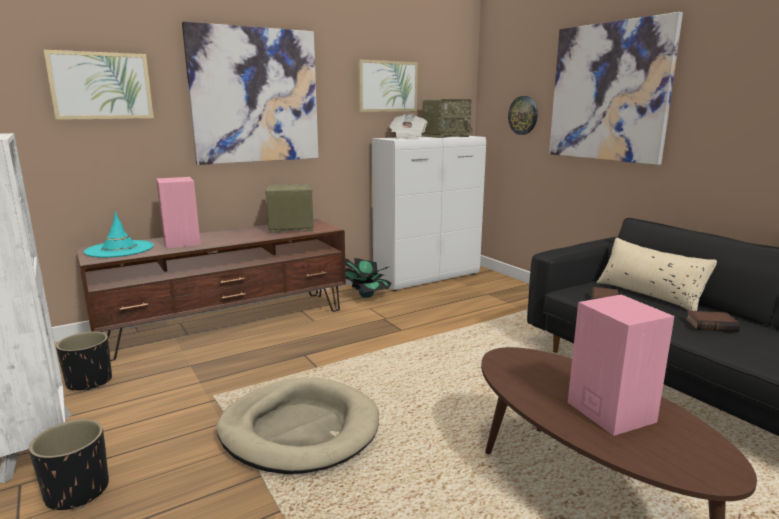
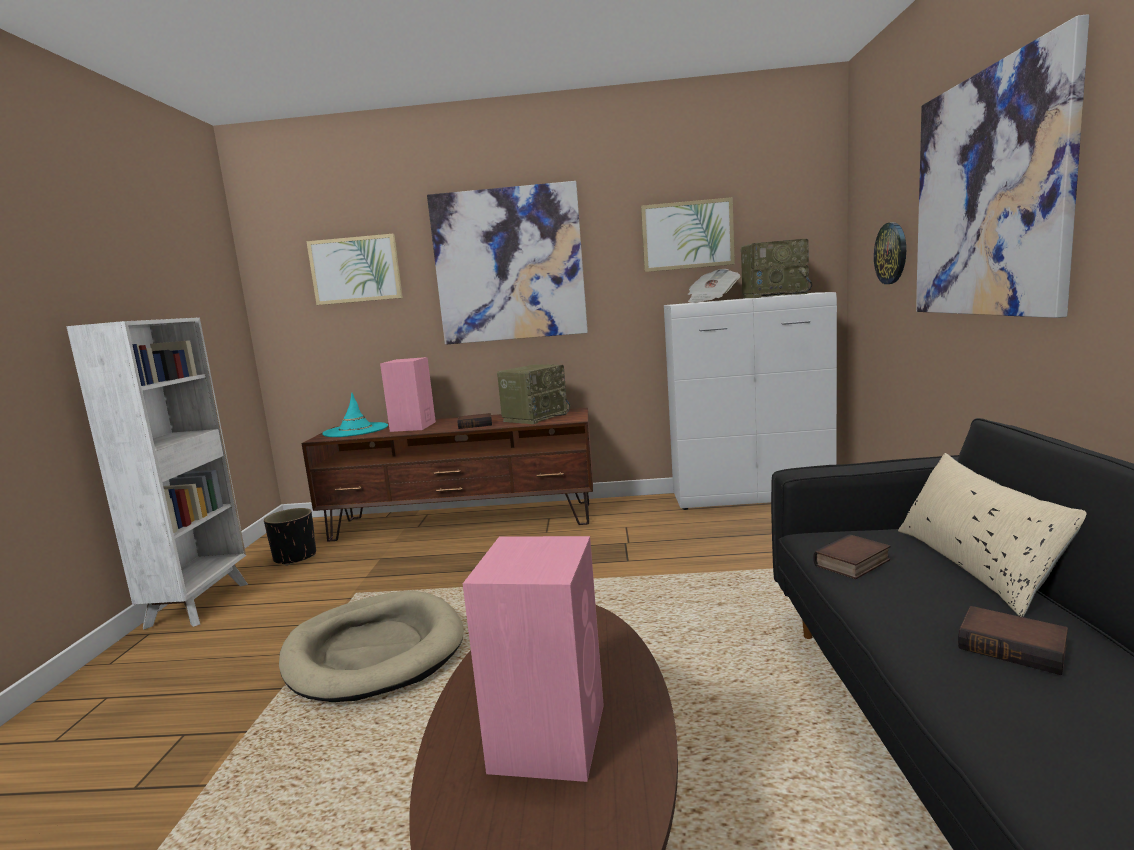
camera: 35 degrees right, 5 degrees down
black planter [29,419,109,510] -> none
radio [265,184,313,233] -> radio turned 105 degrees clockwise [497,365,570,424]
potted plant [345,258,392,298] -> none
none -> book [457,413,492,429]

